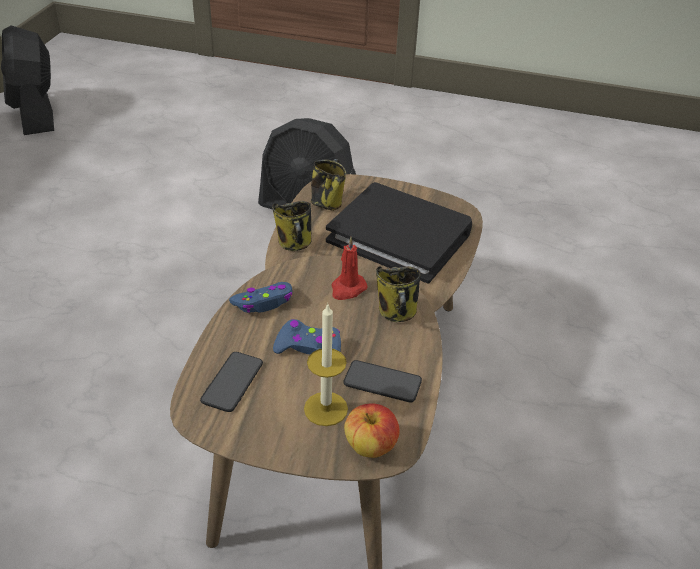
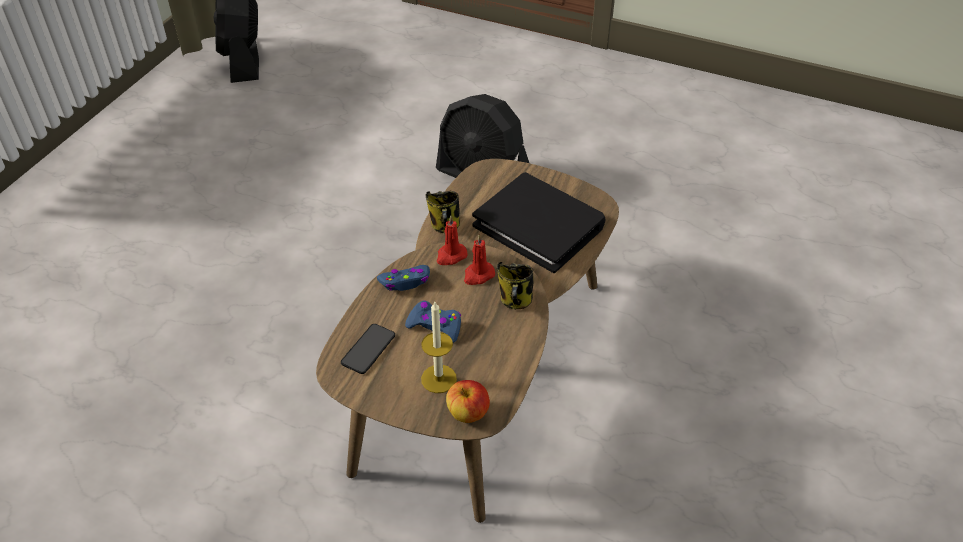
camera: 10 degrees right, 5 degrees up
mug [311,159,346,211] -> none
phone [344,360,422,403] -> none
none -> red candle [437,215,467,265]

